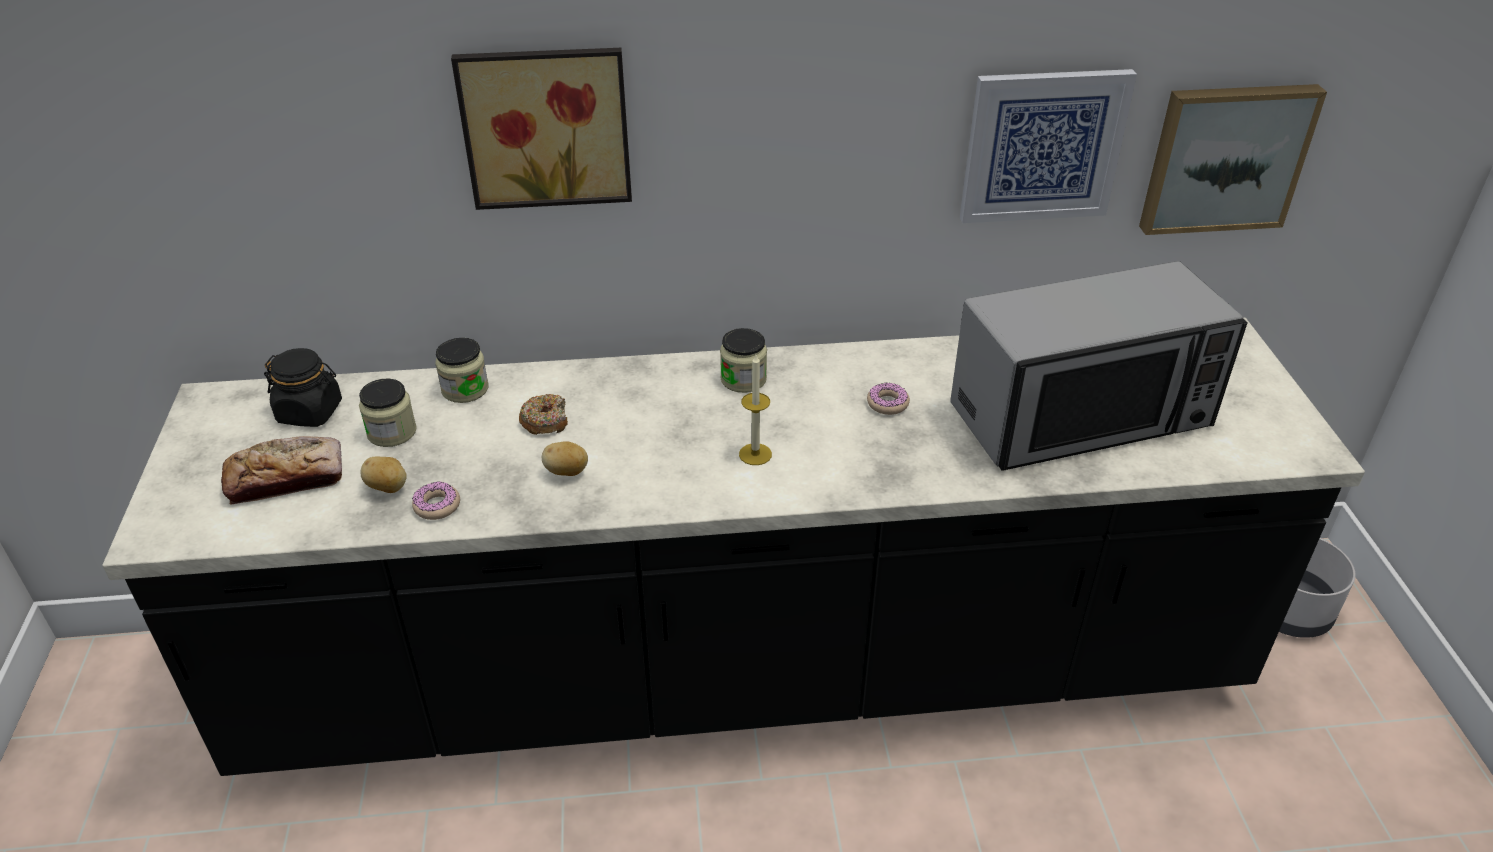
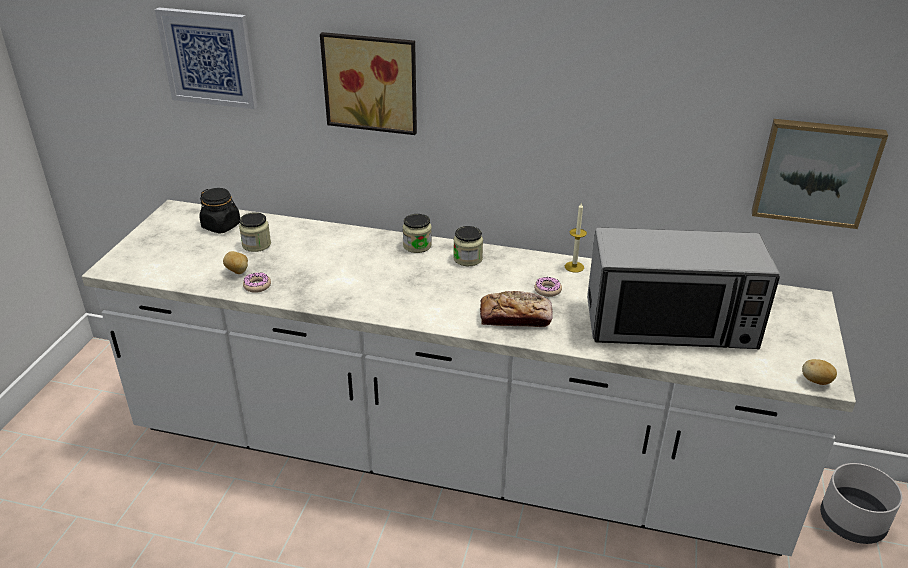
camera: 20 degrees right, 5 degrees down
black counter [102,318,1365,776] -> white counter [82,200,856,556]
bread [221,436,342,505] -> bread moved to [480,291,553,327]
jar [435,338,488,403] -> jar moved to [403,214,432,253]
donut [519,394,568,435] -> none
potato [542,441,588,476] -> potato moved to [802,359,837,385]
candle [739,355,772,465] -> candle moved to [565,202,587,273]
picture [960,69,1137,223] -> picture moved to [155,7,258,109]

